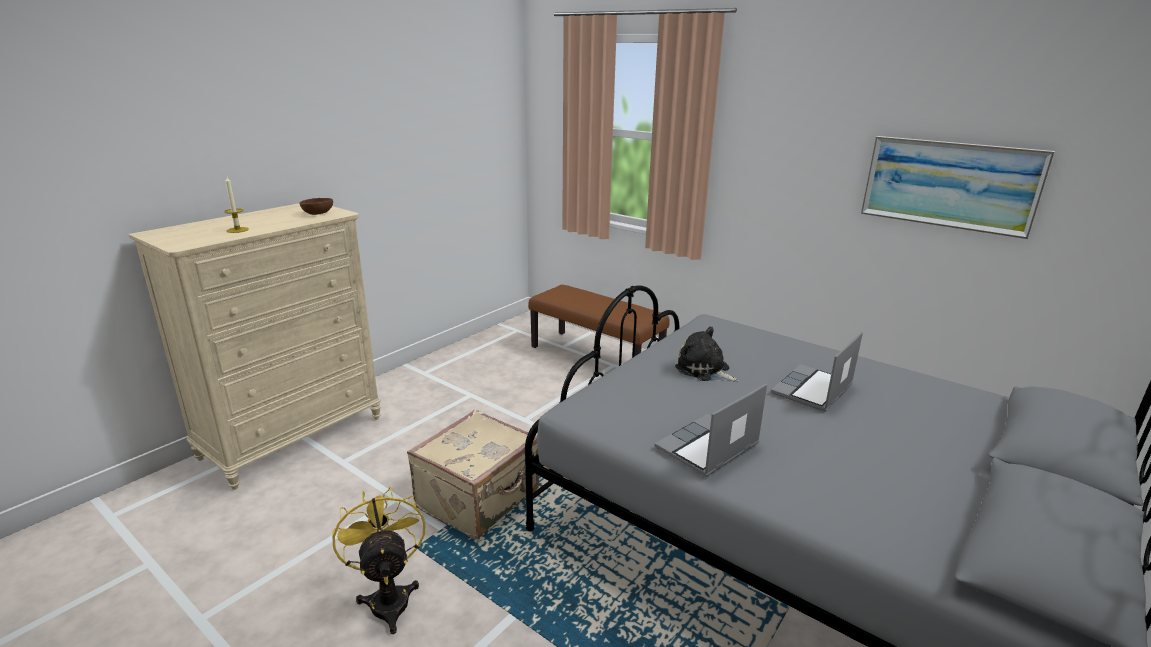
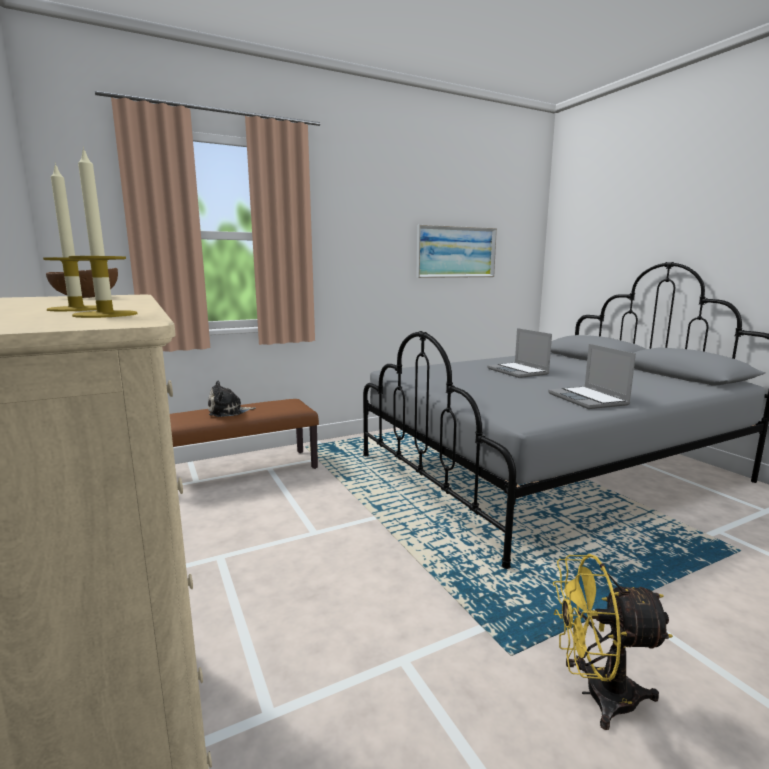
camera: 65 degrees left, 10 degrees down
beige suitcase [407,409,539,539] -> none
plush toy [675,326,739,382] -> plush toy moved to [208,381,256,417]
none -> candle [69,147,138,318]

